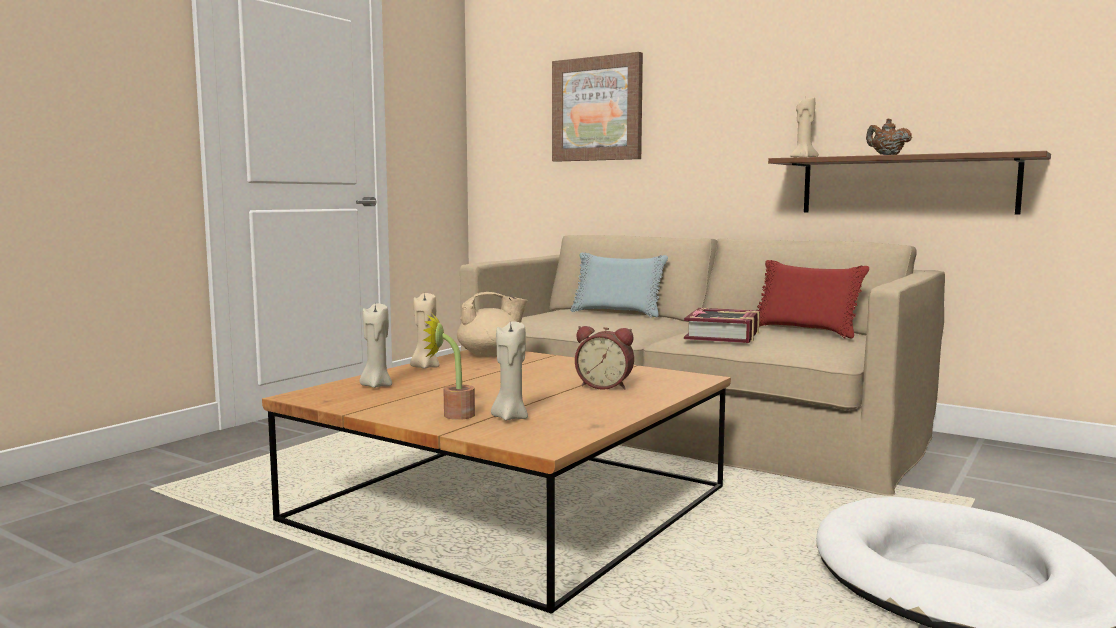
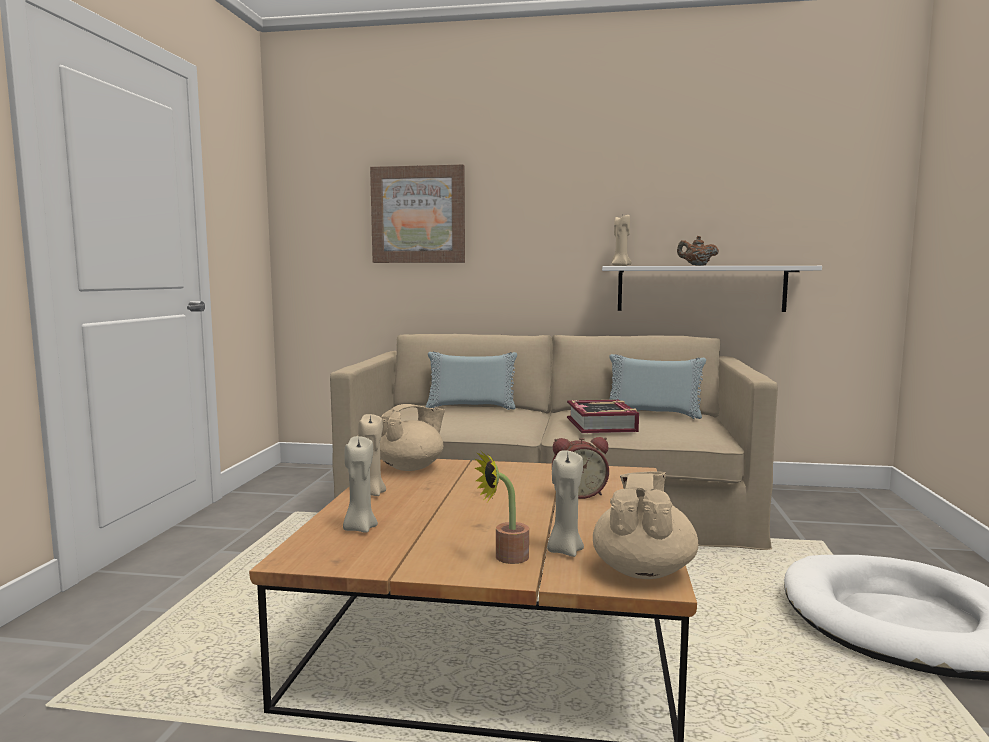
camera: 25 degrees left, 0 degrees up
red pillow [757,260,869,339] -> blue pillow [609,354,706,419]
brown shelf [768,151,1051,215] -> white shelf [602,266,822,312]
none -> beige teapot [593,471,698,579]

